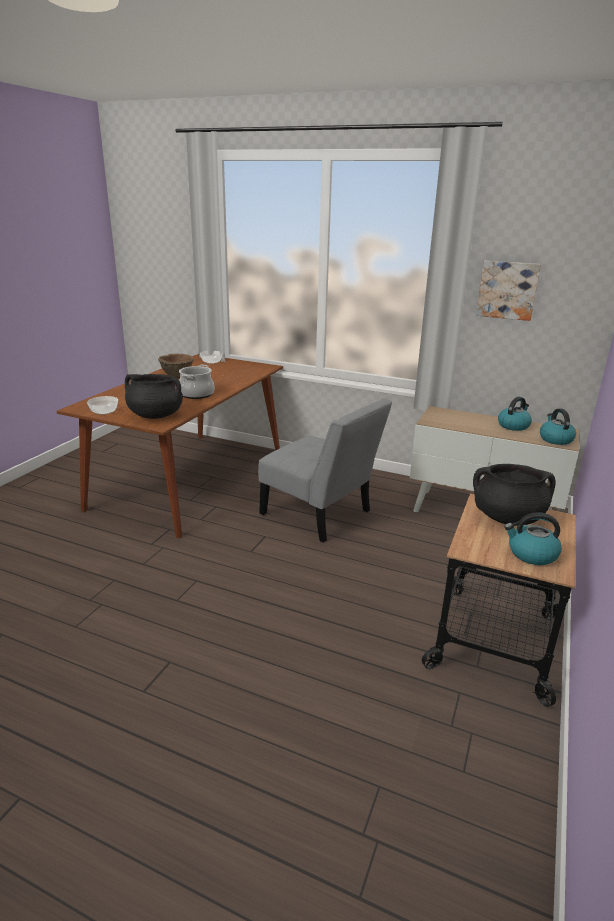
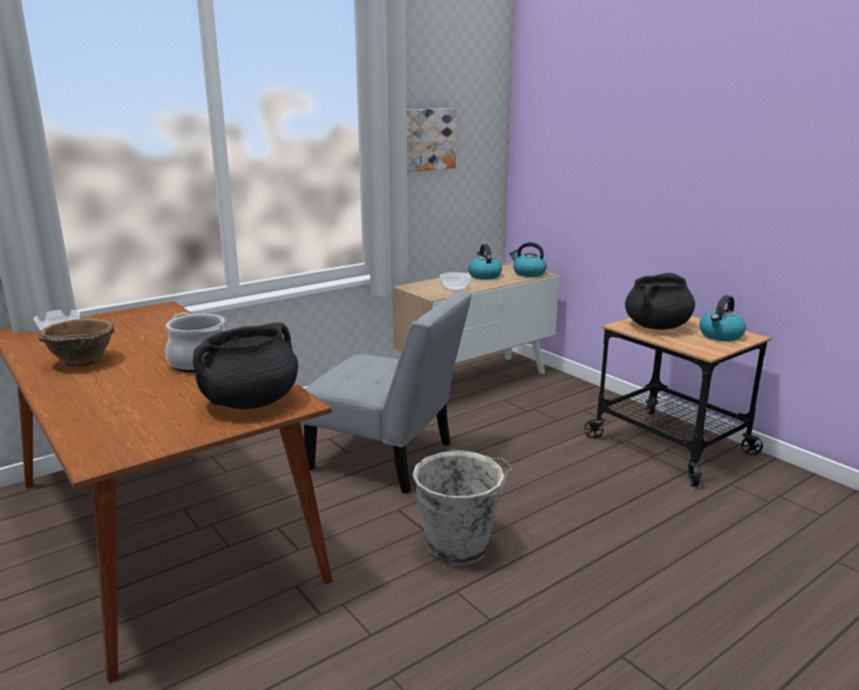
camera: 60 degrees left, 5 degrees down
bowl [87,396,118,415] -> bowl moved to [440,272,471,290]
grey chair [258,398,392,543] -> grey chair turned 45 degrees clockwise [302,290,472,494]
none -> grey bucket [412,449,513,566]

